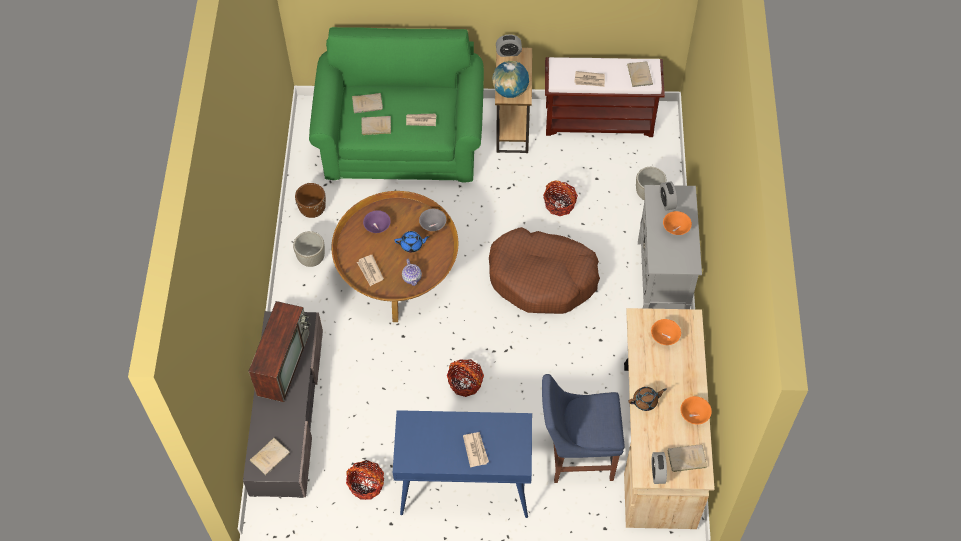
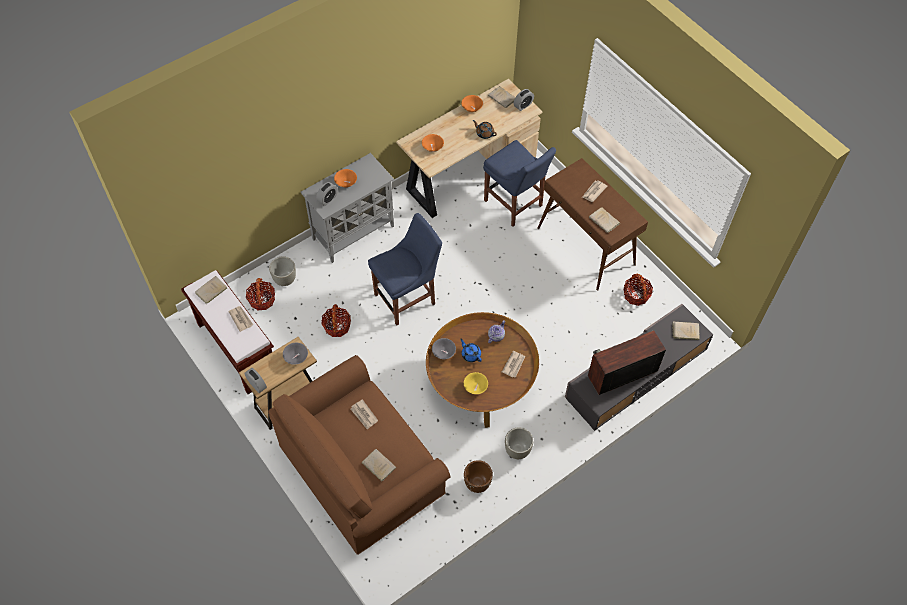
camera: 130 degrees left, 0 degrees up
green sofa [309,27,484,182] -> brown sofa [268,355,450,555]
beige book [361,116,391,135] -> beige book moved to [589,207,620,233]
purple bowl [363,210,391,233] -> yellow bowl [464,372,488,394]
blue console table [393,410,532,518] -> brown console table [537,158,648,291]
basket [446,359,484,397] -> basket moved to [246,278,275,310]
brown dog bed [489,227,600,314] -> blue chair [368,213,442,326]
globe [492,61,529,98] -> grey bowl [283,342,308,365]

